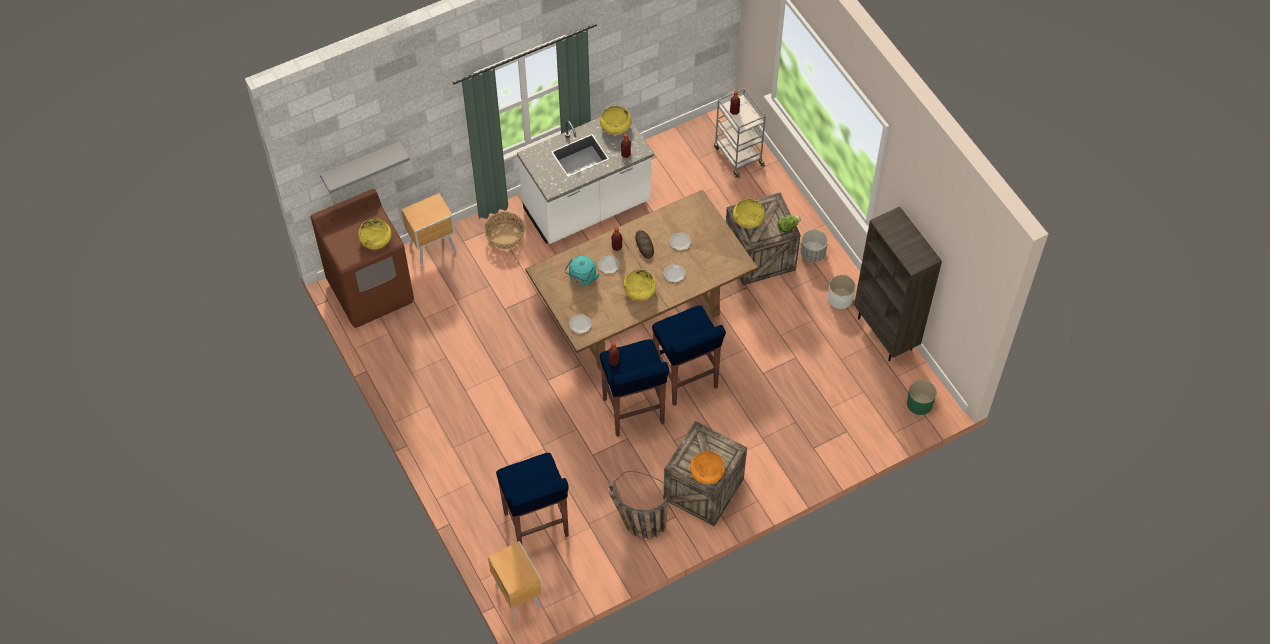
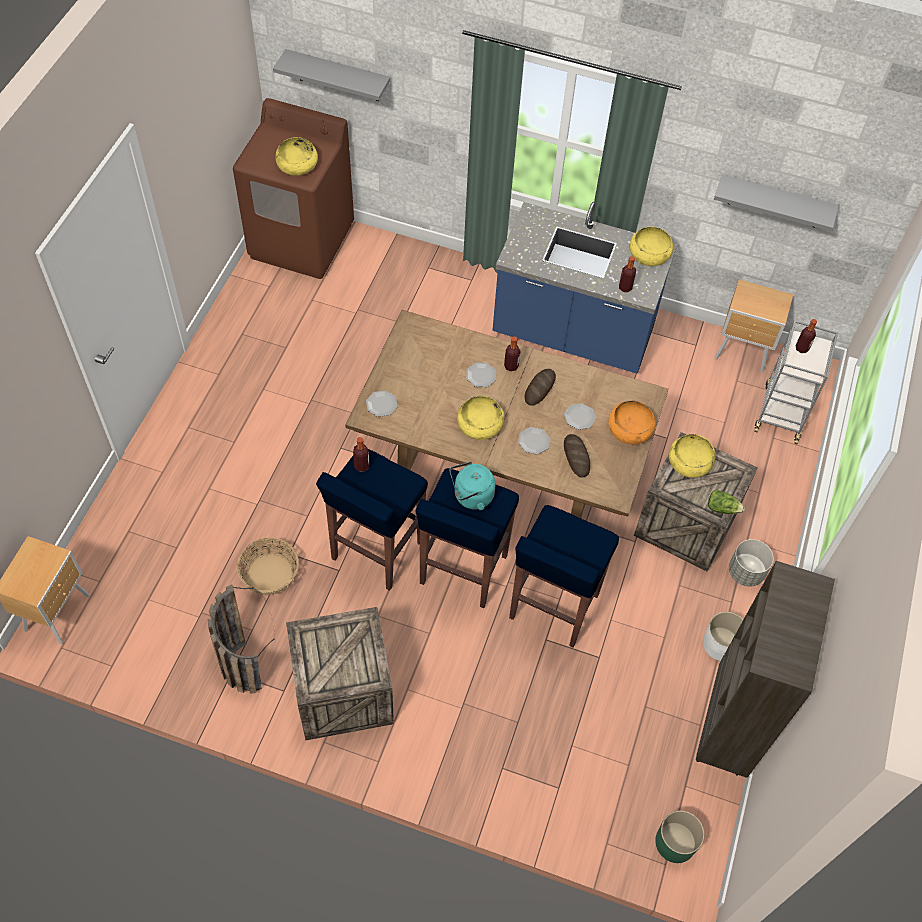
camera: 45 degrees right, 0 degrees up
brown nightstand [401,193,456,265] -> brown nightstand moved to [714,279,793,373]
basket [484,212,525,249] -> basket moved to [237,537,299,595]
blue stool [496,453,569,546] -> blue stool moved to [509,505,619,648]
white counter [517,117,654,244] -> blue counter [492,202,677,373]
turquoise kettle [565,255,600,286] -> turquoise kettle moved to [450,461,496,510]
orange bowl [690,451,725,484] -> orange bowl moved to [608,400,656,444]
none -> bread [564,434,590,478]
none -> grey shelf [714,174,839,232]

